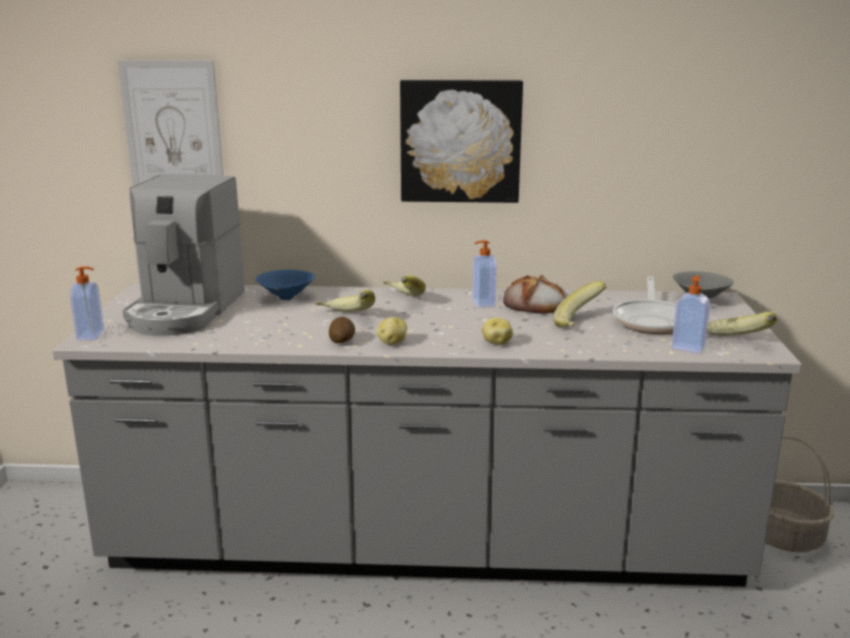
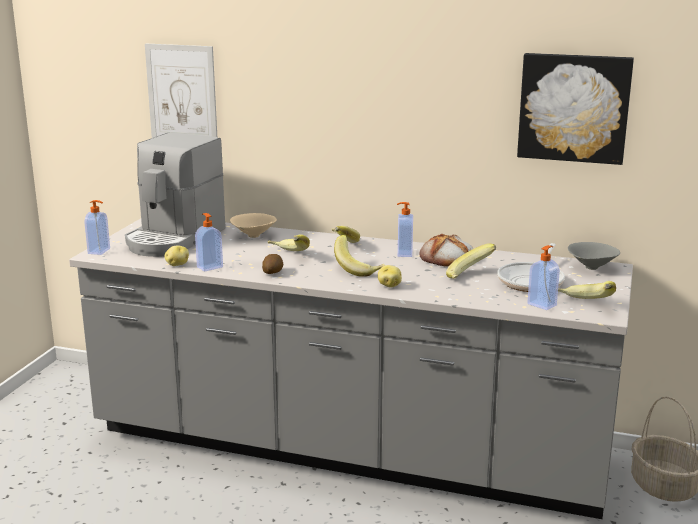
camera: 15 degrees right, 0 degrees up
blue bowl [256,270,315,300] -> beige bowl [230,213,277,238]
potato [377,317,407,345] -> potato moved to [164,245,189,266]
picture [400,80,523,203] -> picture moved to [517,53,634,165]
none -> soap dispenser [195,213,223,271]
none -> banana [334,235,385,277]

